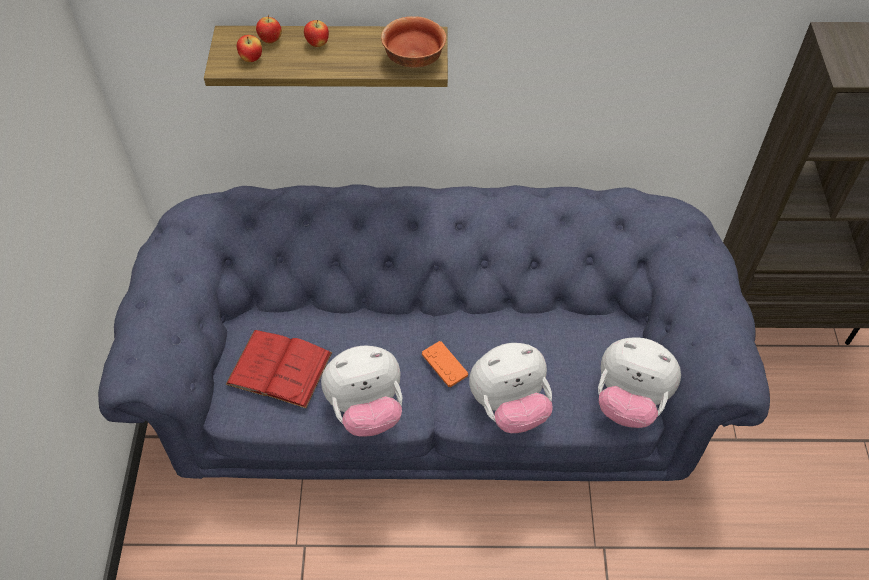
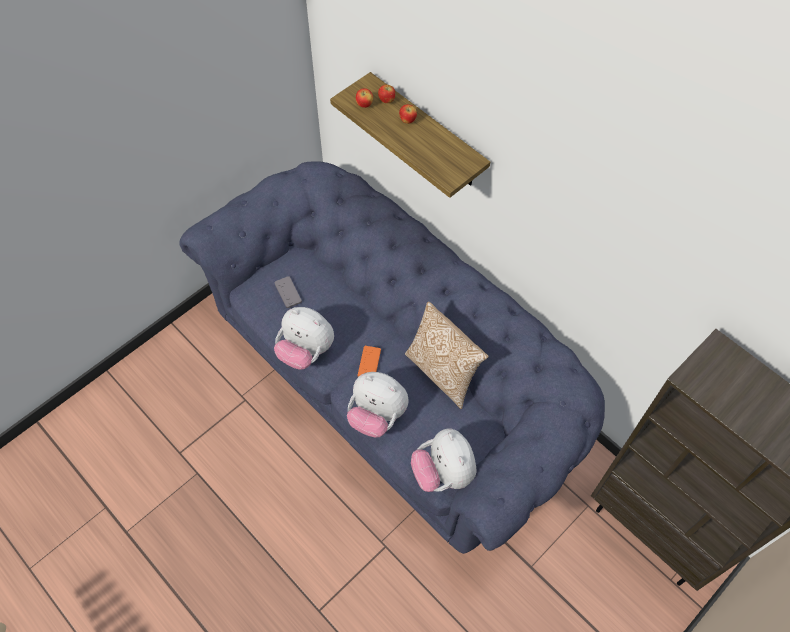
camera: 45 degrees right, 5 degrees up
red book [226,330,332,408] -> grey game controller [274,276,302,308]
bowl [381,16,446,68] -> none
none -> pillow [405,302,488,409]

